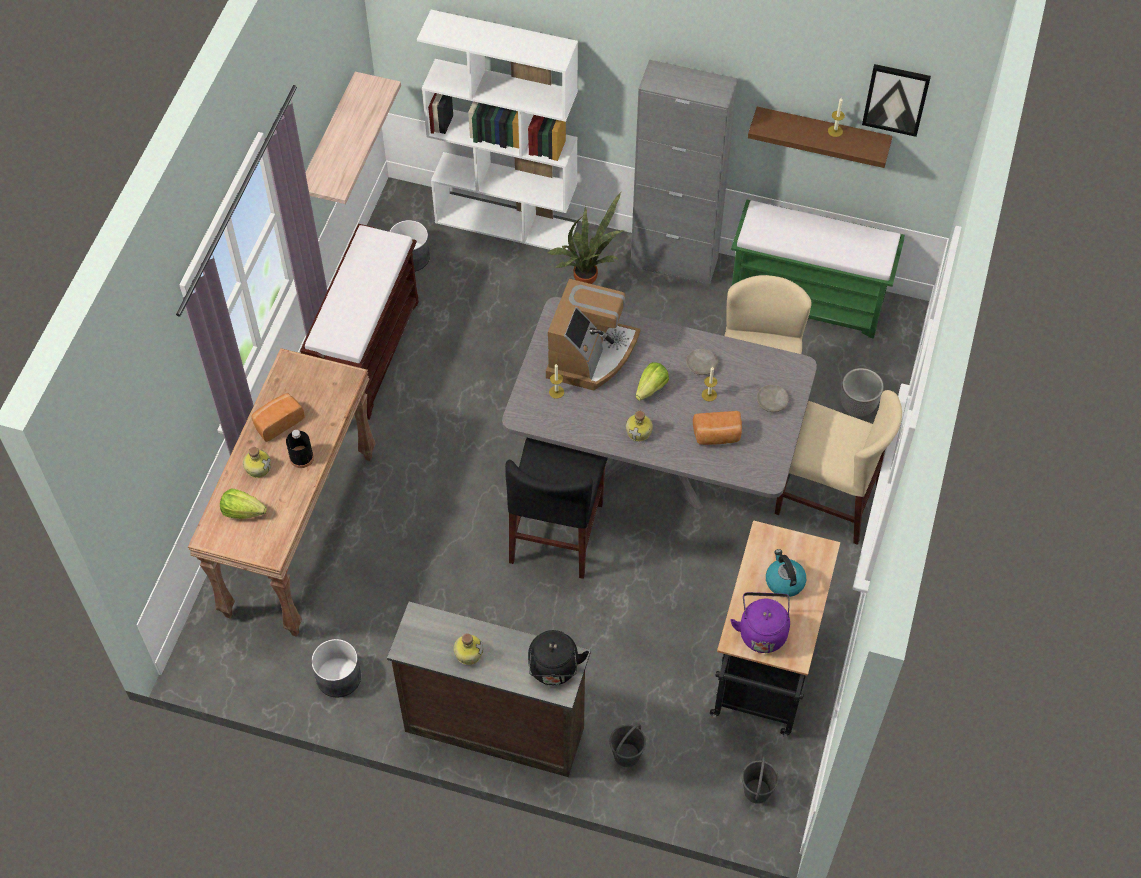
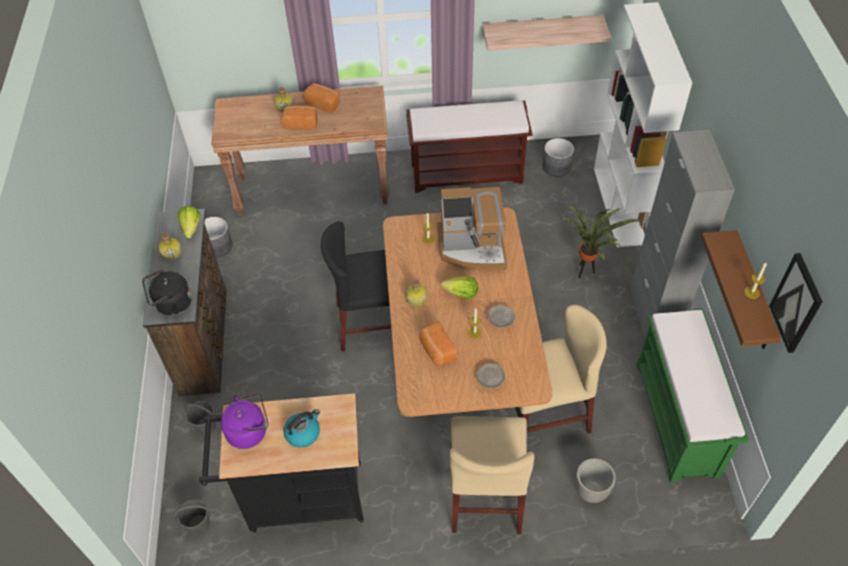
camera: 70 degrees right, 5 degrees down
lettuce [220,489,267,519] -> lettuce moved to [178,206,200,238]
black bottle [286,430,314,468] -> bread [281,106,318,130]
grey dining table [502,297,817,510] -> brown dining table [383,207,552,417]

